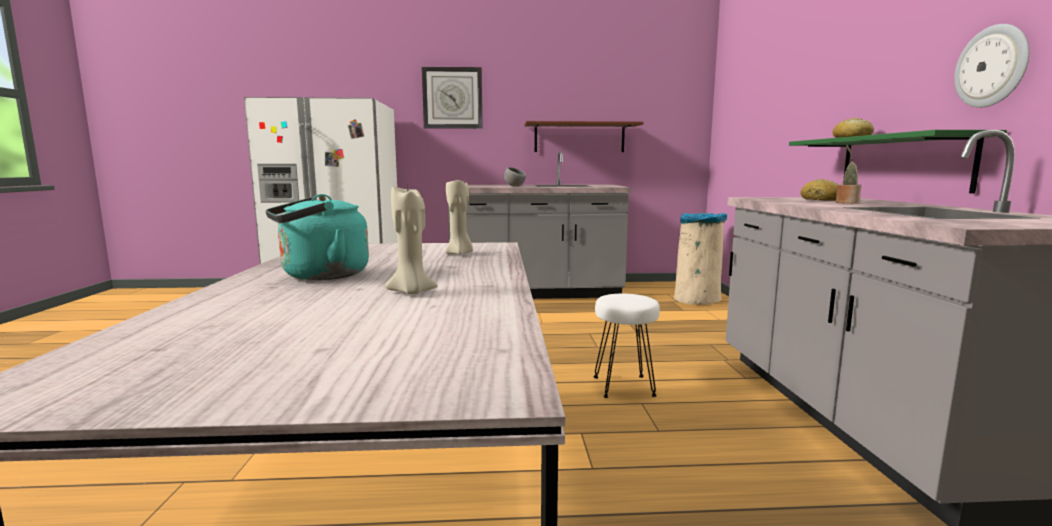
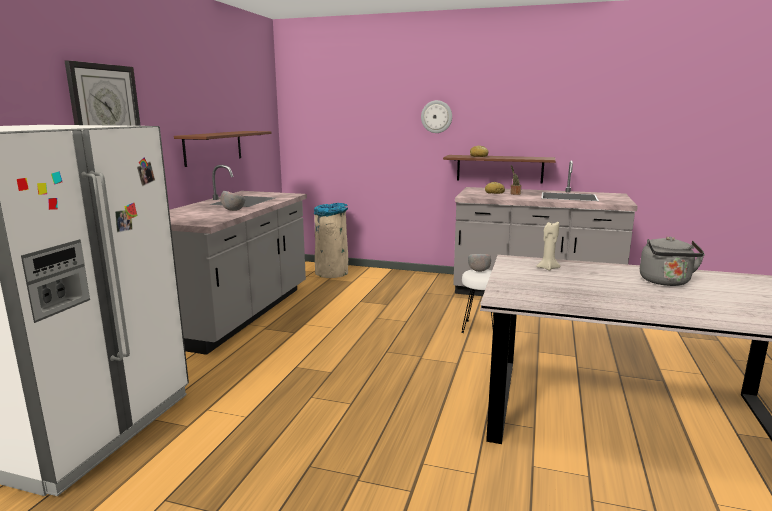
camera: 70 degrees left, 5 degrees up
turquoise kettle [265,194,369,280] -> none
beige candle [385,187,438,294] -> grey kettle [640,237,705,286]
green shelf [789,130,1007,194] -> brown shelf [443,155,556,184]
wall clock [954,24,1029,108] -> wall clock moved to [421,100,452,133]
none -> grey bowl [468,254,491,272]

